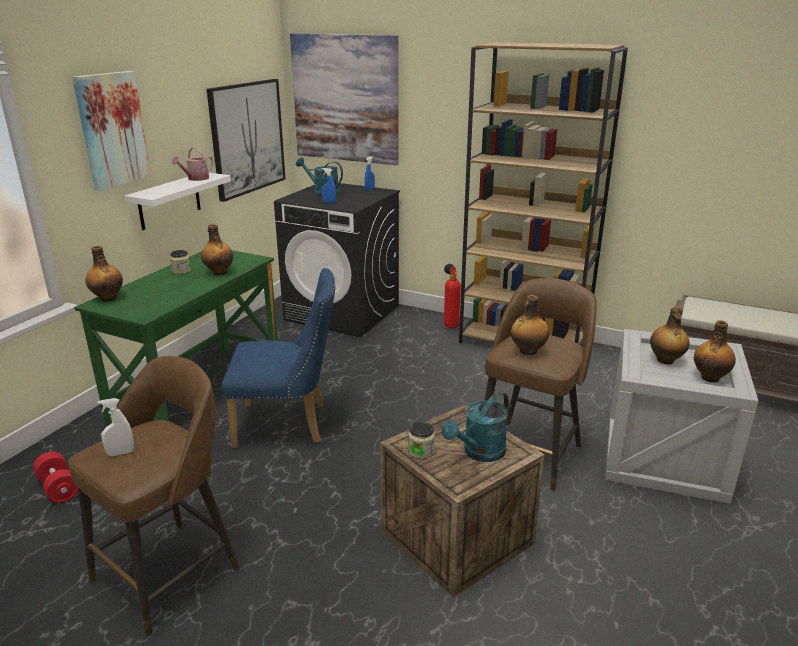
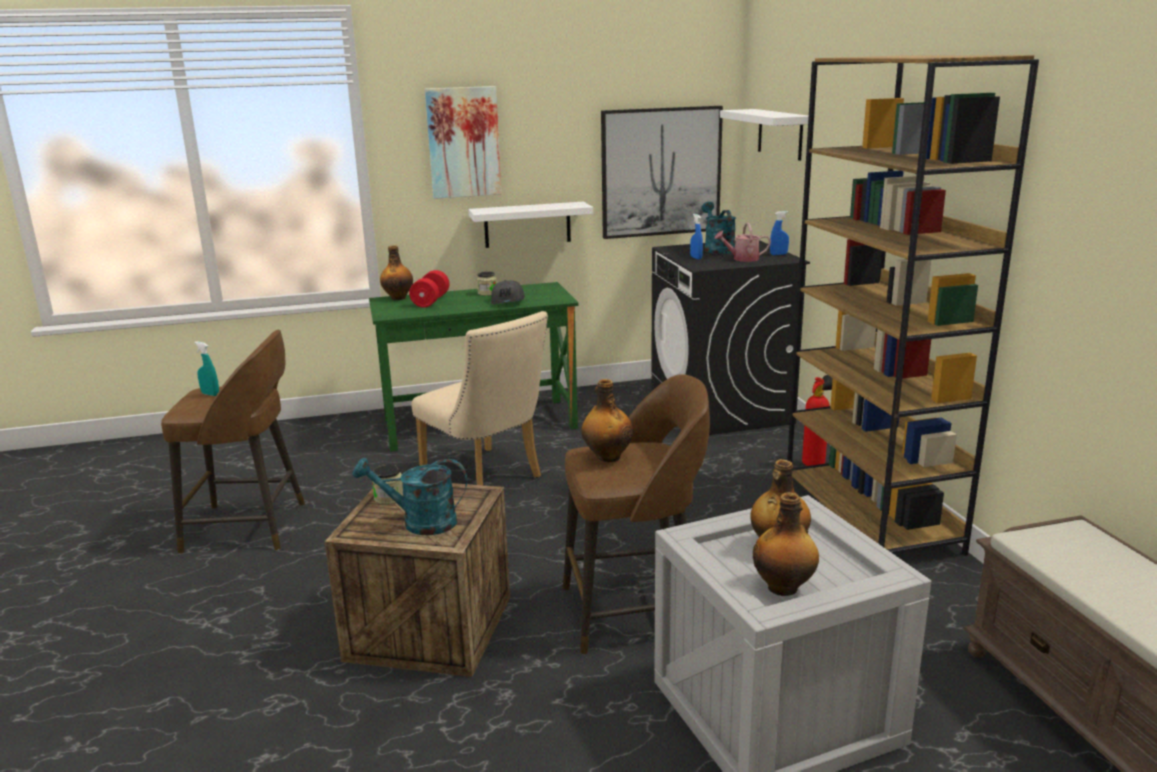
camera: 50 degrees right, 5 degrees down
red dumbbell [33,452,78,503] -> red dumbbell moved to [409,270,449,308]
white spray bottle [98,398,134,456] -> turquoise spray bottle [194,341,219,396]
watering can [172,147,213,181] -> watering can moved to [714,222,771,262]
bottle [201,224,233,275] -> grey cap [491,280,524,304]
blue chair [222,268,335,448] -> beige chair [411,311,548,485]
picture [290,33,398,165] -> white shelf [720,109,809,161]

